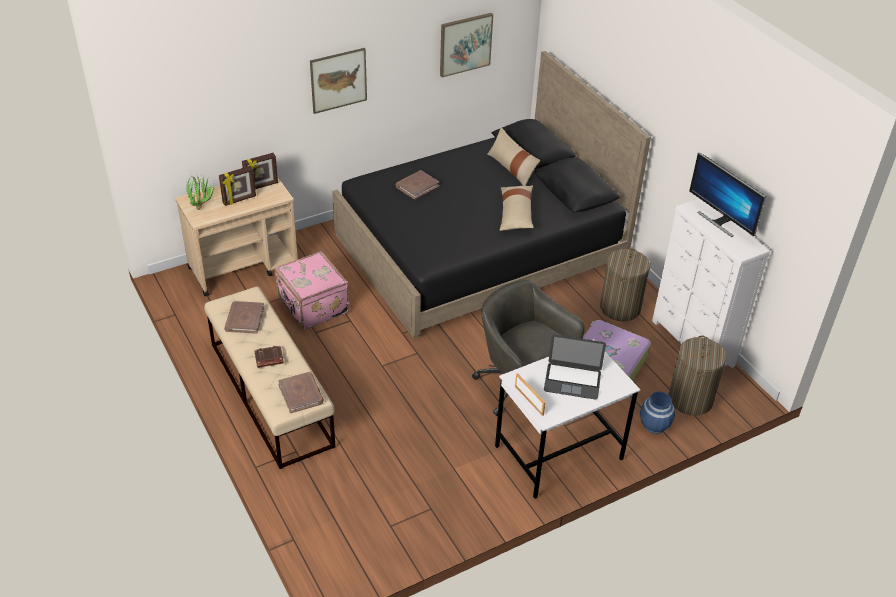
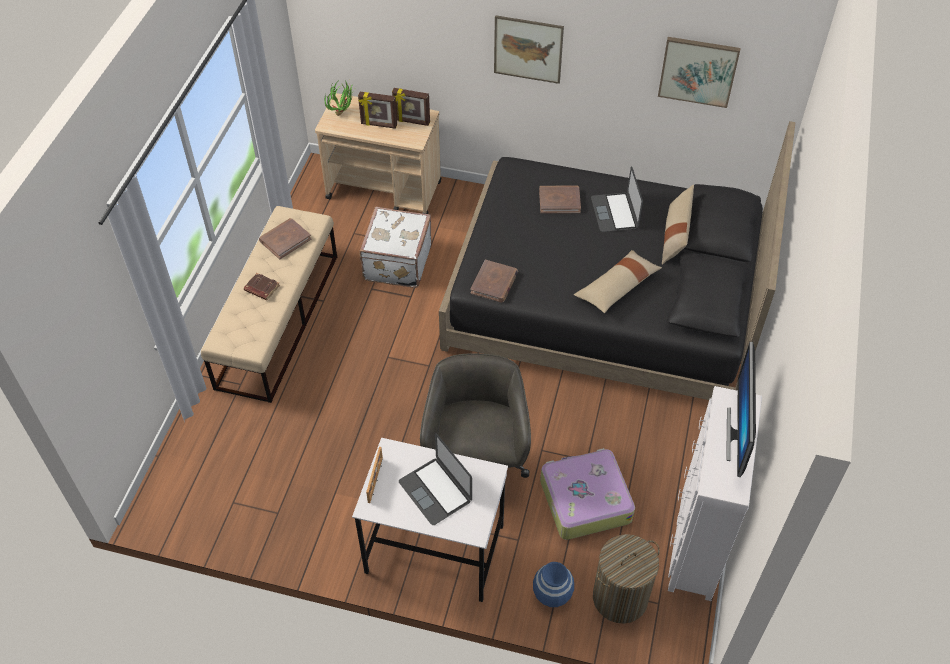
camera: 45 degrees right, 10 degrees up
pink suitcase [274,251,350,329] -> white suitcase [359,207,432,288]
brown book [278,372,324,413] -> brown book moved to [470,260,518,303]
laundry basket [600,248,650,321] -> none
none -> laptop [591,166,643,232]

